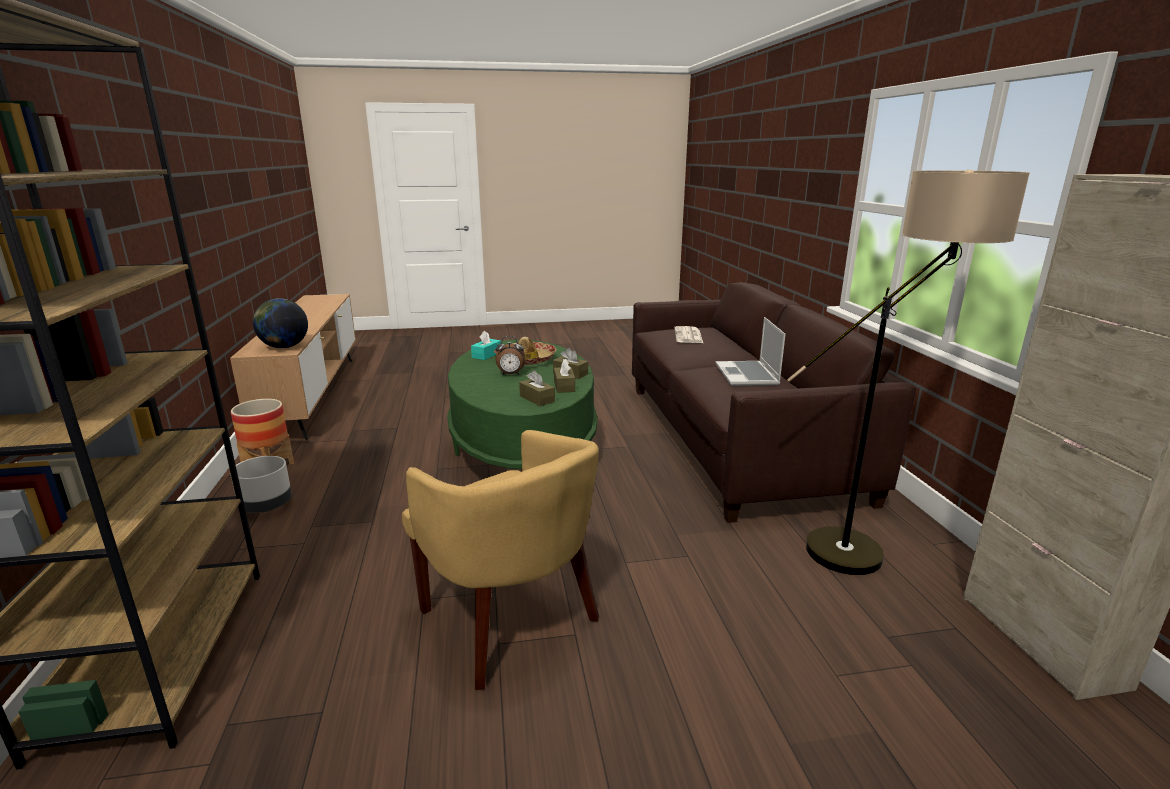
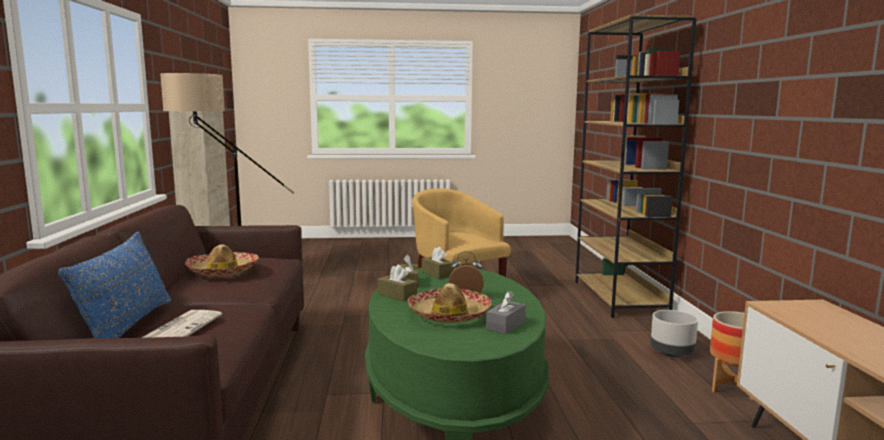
camera: 175 degrees left, 10 degrees down
globe [253,298,308,348] -> none
turquoise tissue box [471,331,501,360] -> grey tissue box [486,291,526,334]
laptop [716,317,786,386] -> hat [185,245,259,277]
none -> blue pillow [58,232,171,338]

